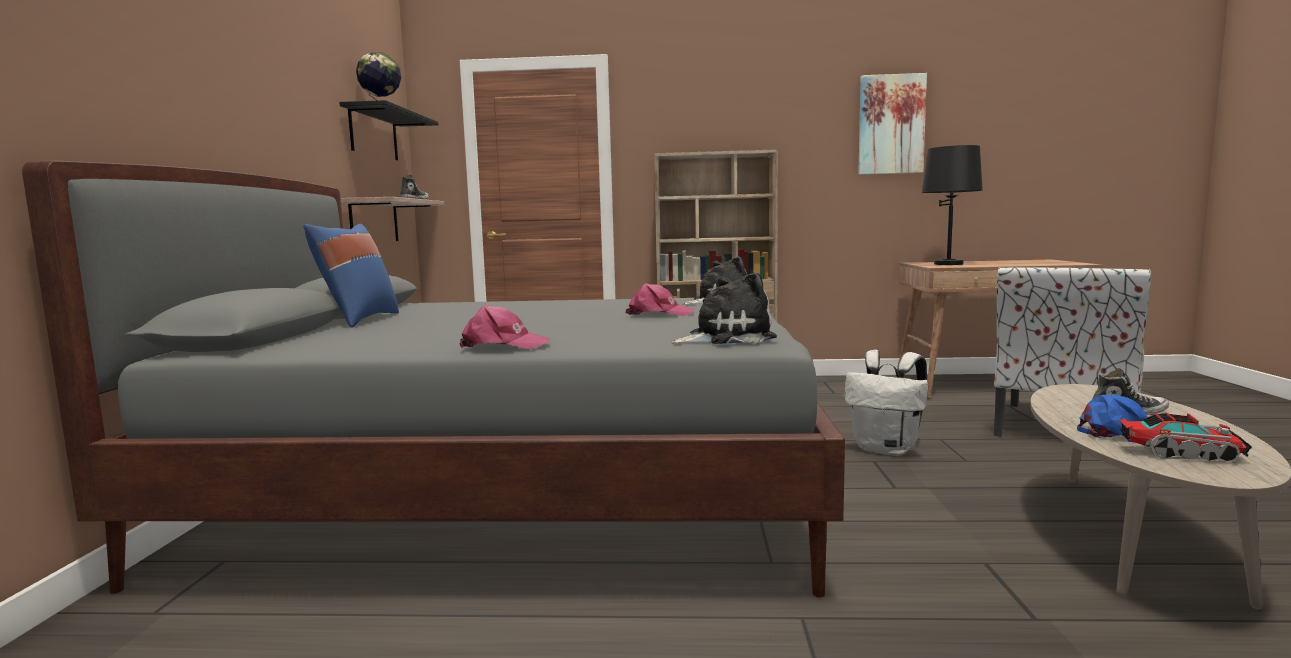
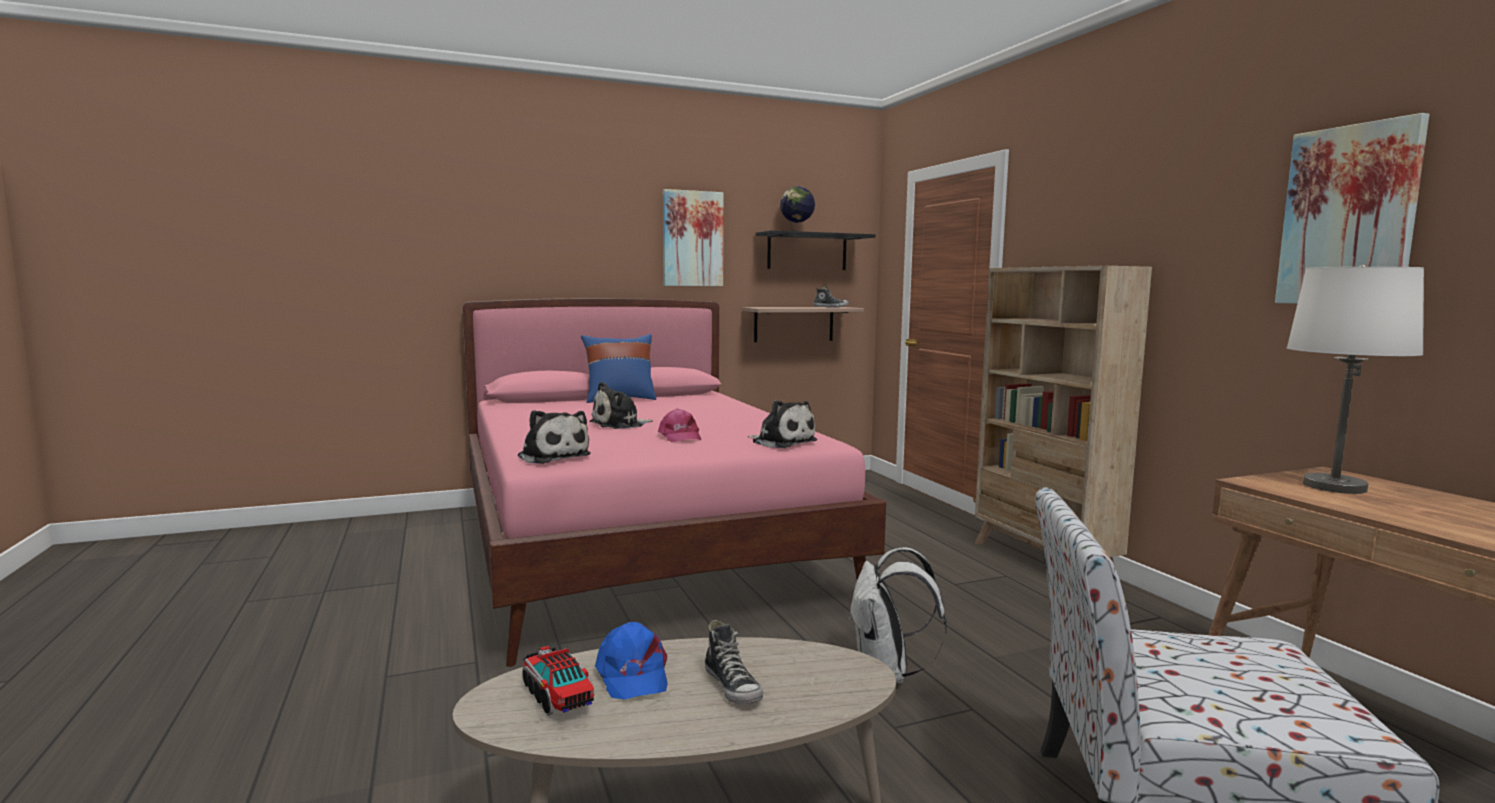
camera: 65 degrees right, 0 degrees up
grey bed [22,160,845,598] -> pink bed [463,298,886,667]
pink cap [459,305,550,349] -> none
black table lamp [922,145,983,265] -> white table lamp [1287,264,1424,494]
toy truck [1120,413,1252,461] -> toy truck turned 150 degrees clockwise [522,646,594,716]
none -> plush toy [589,382,653,429]
none -> picture [663,189,724,286]

